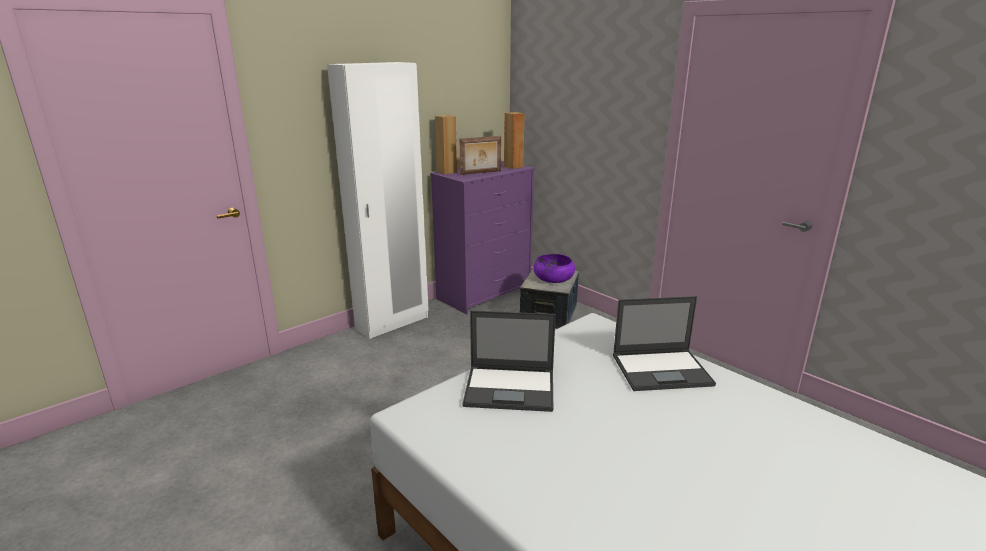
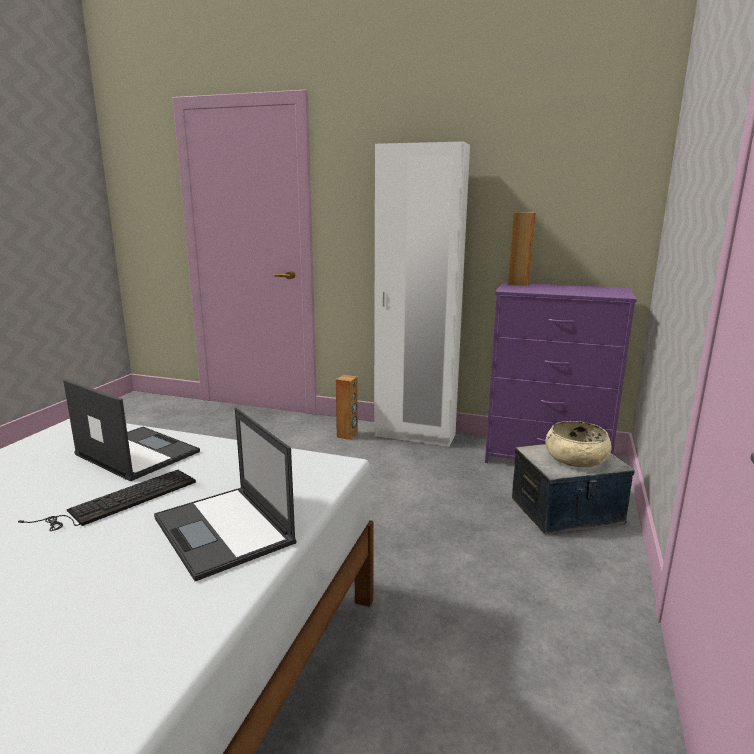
camera: 60 degrees right, 5 degrees down
picture frame [460,136,501,175] -> none
laptop [462,311,556,412] -> laptop turned 150 degrees clockwise [63,379,200,482]
brown speaker [504,112,524,169] -> brown speaker moved to [336,375,358,440]
purple bowl [534,254,575,283] -> beige bowl [545,421,612,467]
none -> keyboard [18,470,196,531]

